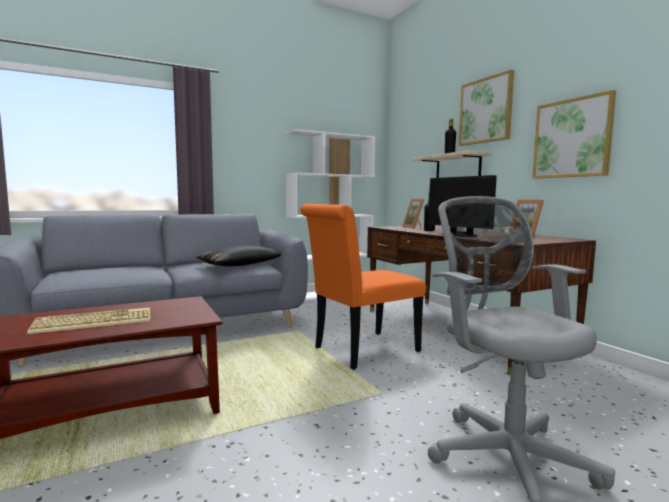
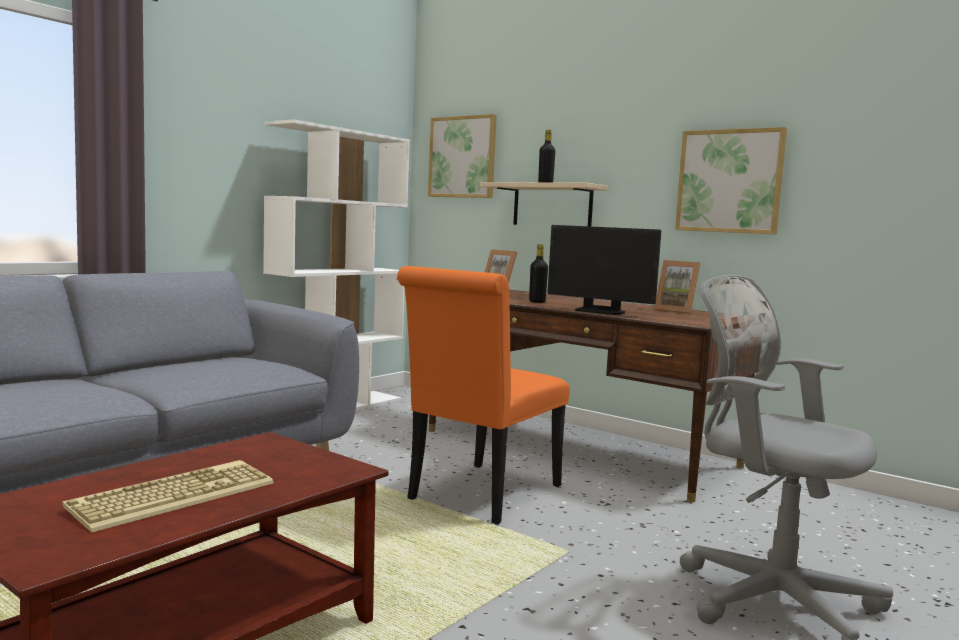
camera: 25 degrees left, 0 degrees up
black pillow [196,245,281,266] -> none
picture [459,70,514,146] -> picture moved to [428,114,497,198]

